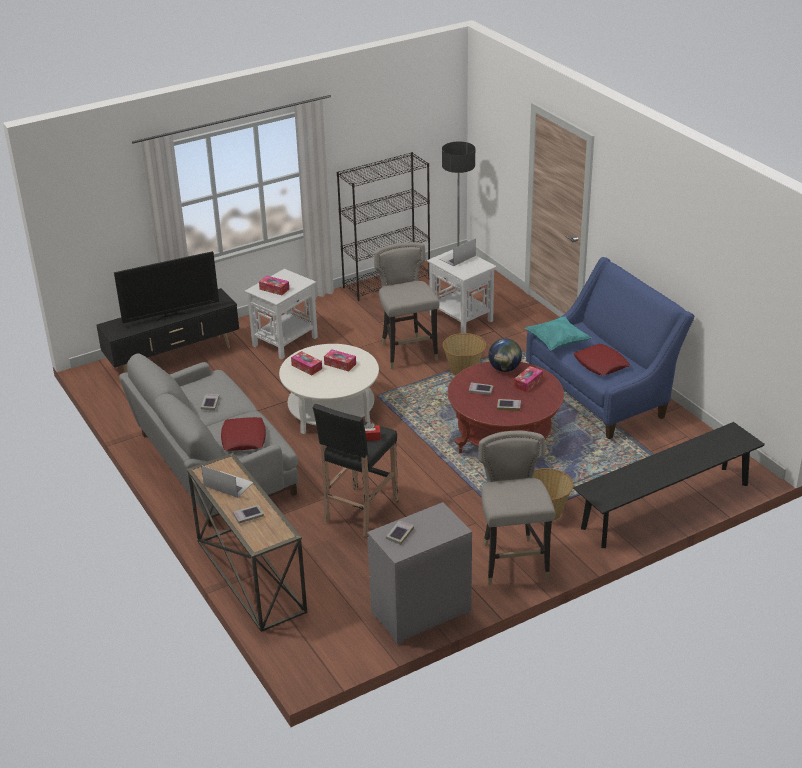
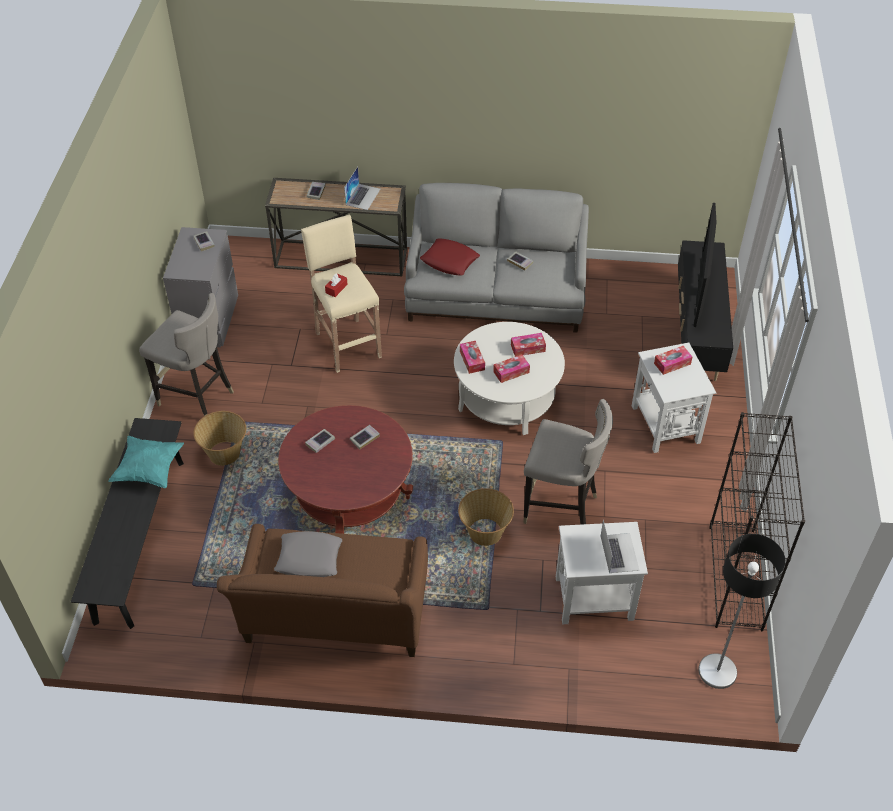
camera: 125 degrees right, 15 degrees up
laptop [201,465,253,498] -> laptop turned 45 degrees counterclockwise [344,167,380,210]
black stool [313,404,398,537] -> beige stool [301,215,382,373]
globe [488,338,522,372] -> none
tissue box [514,366,543,392] -> tissue box moved to [460,341,485,374]
turquoise pillow [525,316,591,351] -> turquoise pillow moved to [108,436,184,488]
blue sofa [526,257,695,439] -> brown sofa [217,524,428,657]
red pillow [573,344,630,376] -> grey pillow [274,531,342,577]

